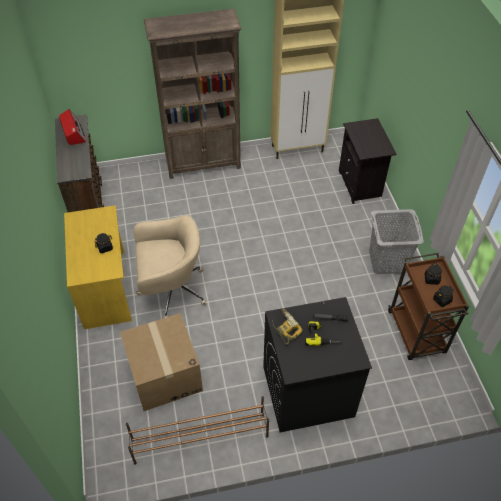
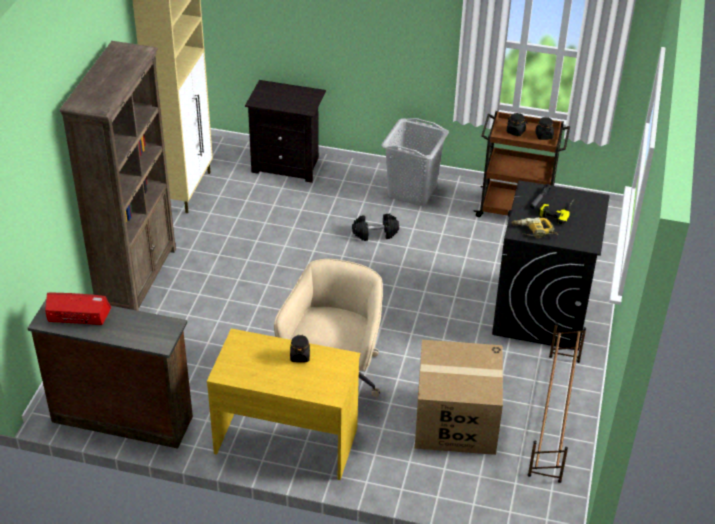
camera: 65 degrees left, 10 degrees down
none -> black dumbbell [352,213,399,241]

